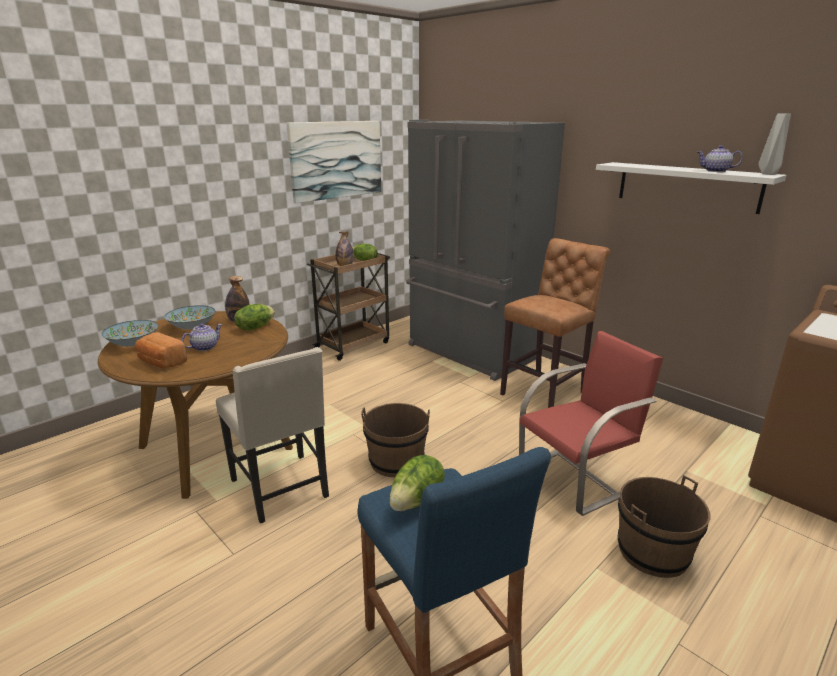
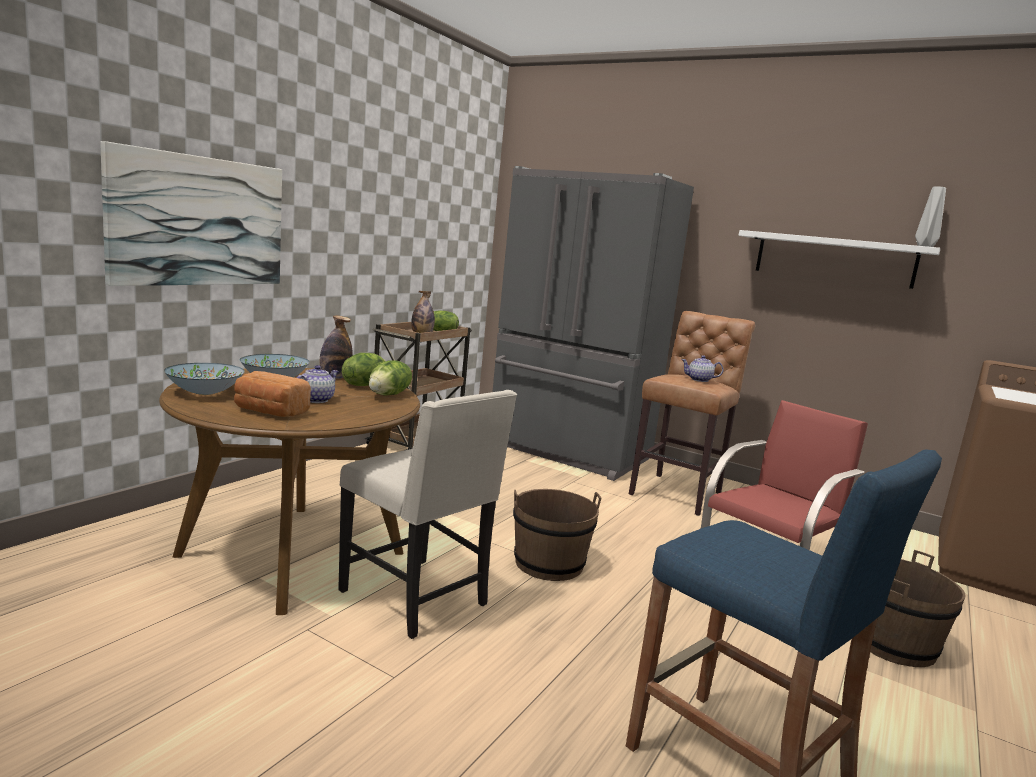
camera: 15 degrees left, 10 degrees down
picture [287,121,381,203] -> picture moved to [100,141,282,286]
lettuce [389,455,444,511] -> lettuce moved to [369,360,412,396]
teapot [698,145,743,172] -> teapot moved to [681,356,724,382]

